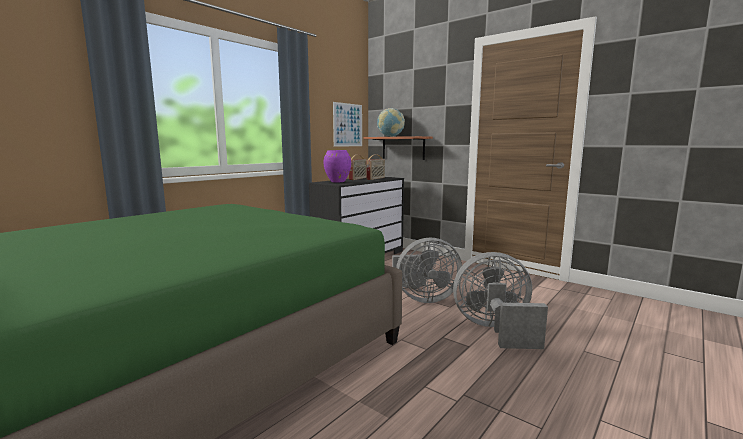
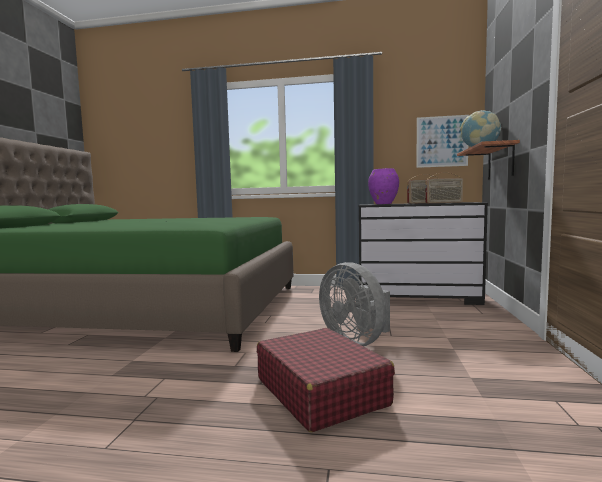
camera: 60 degrees right, 5 degrees down
grey fan [453,252,548,349] -> red suitcase [257,328,395,432]

